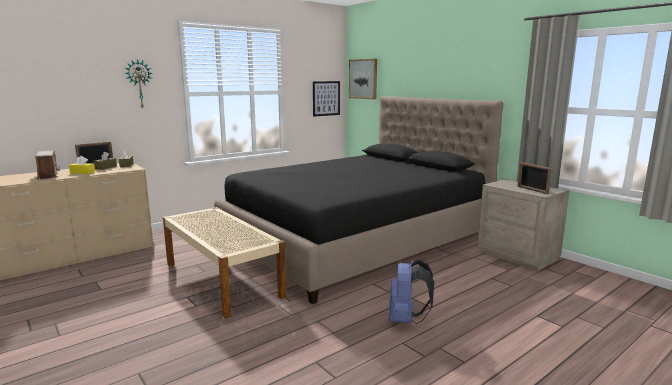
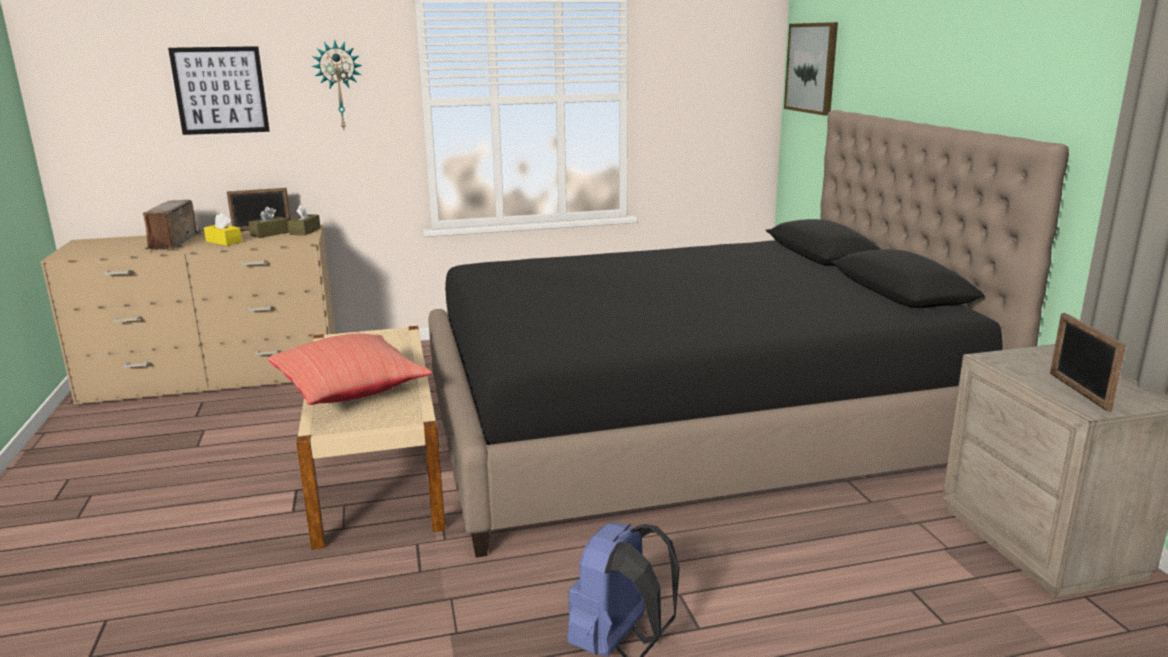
camera: 25 degrees right, 5 degrees up
picture [313,81,340,117] -> picture moved to [168,46,270,135]
none -> red pillow [268,333,432,405]

